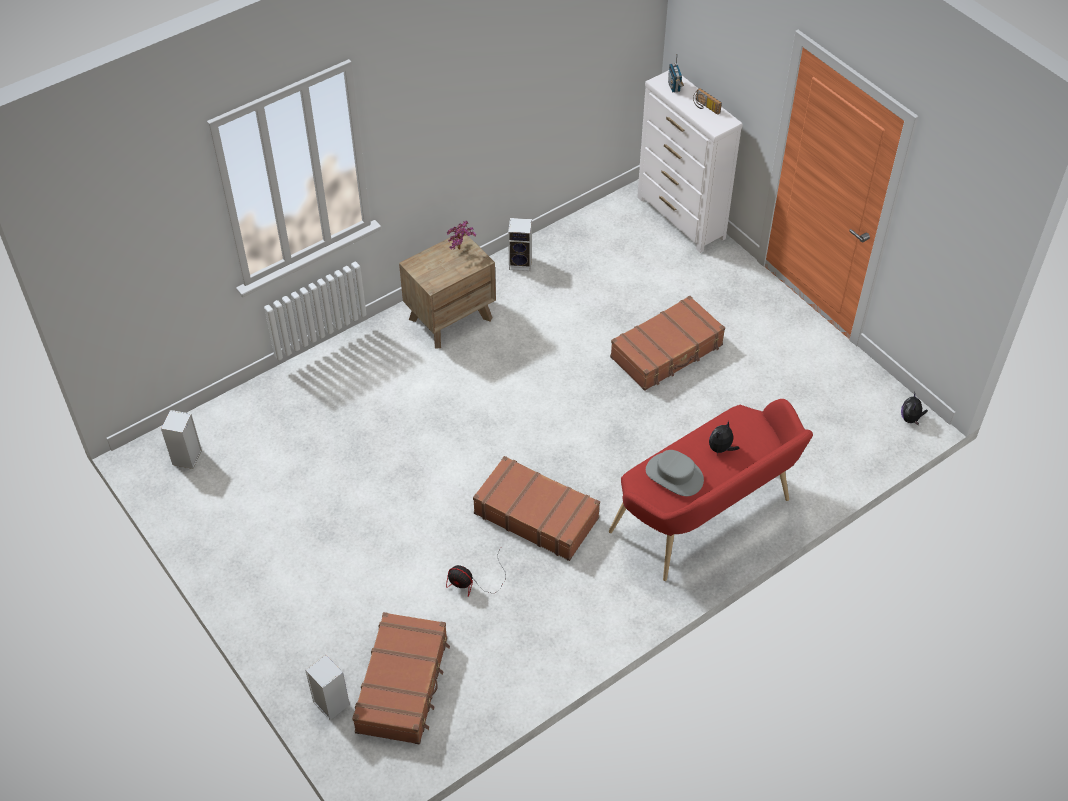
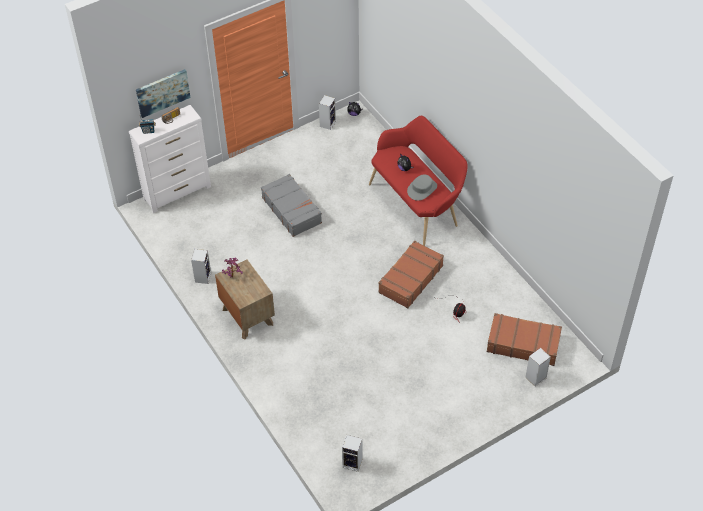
camera: 85 degrees left, 0 degrees up
brown suitcase [610,295,725,391] -> grey suitcase [261,174,322,237]
none -> picture [136,69,191,118]
none -> speaker [319,95,336,130]

